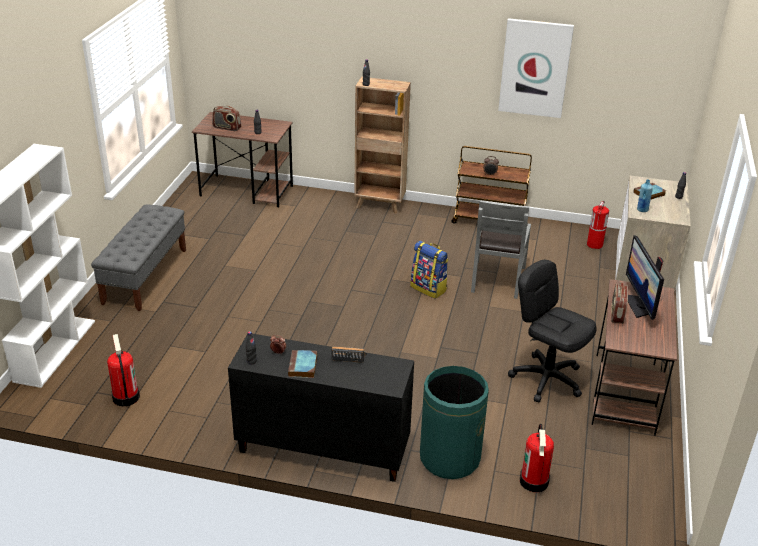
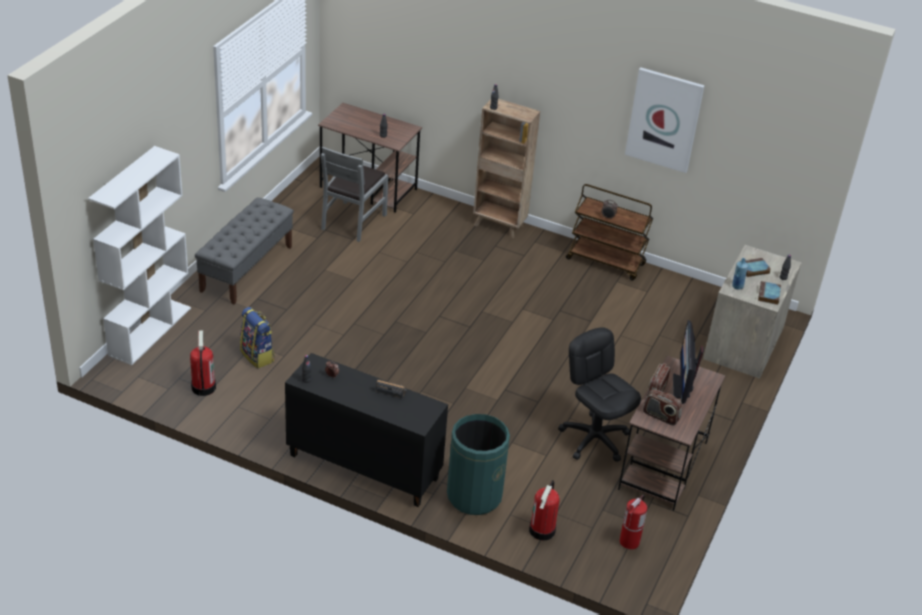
camera: 10 degrees right, 5 degrees up
radio [212,106,241,131] -> radio moved to [643,389,682,426]
book [288,350,317,378] -> book moved to [758,281,781,305]
backpack [411,241,448,299] -> backpack moved to [240,307,275,369]
grey chair [471,200,531,299] -> grey chair moved to [321,146,388,242]
fire extinguisher [587,201,609,249] -> fire extinguisher moved to [620,495,647,549]

